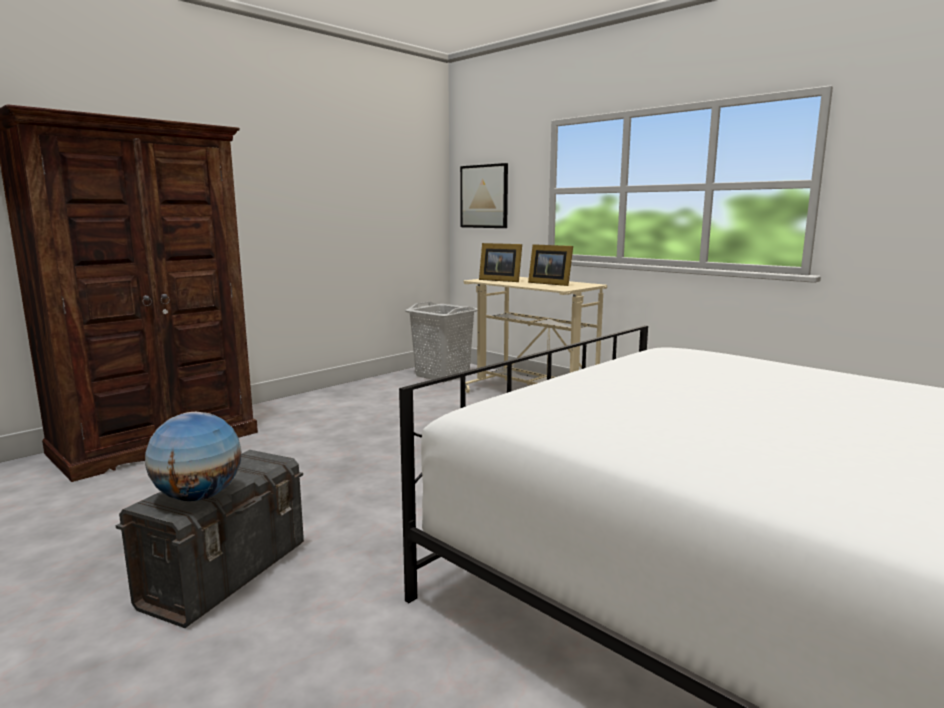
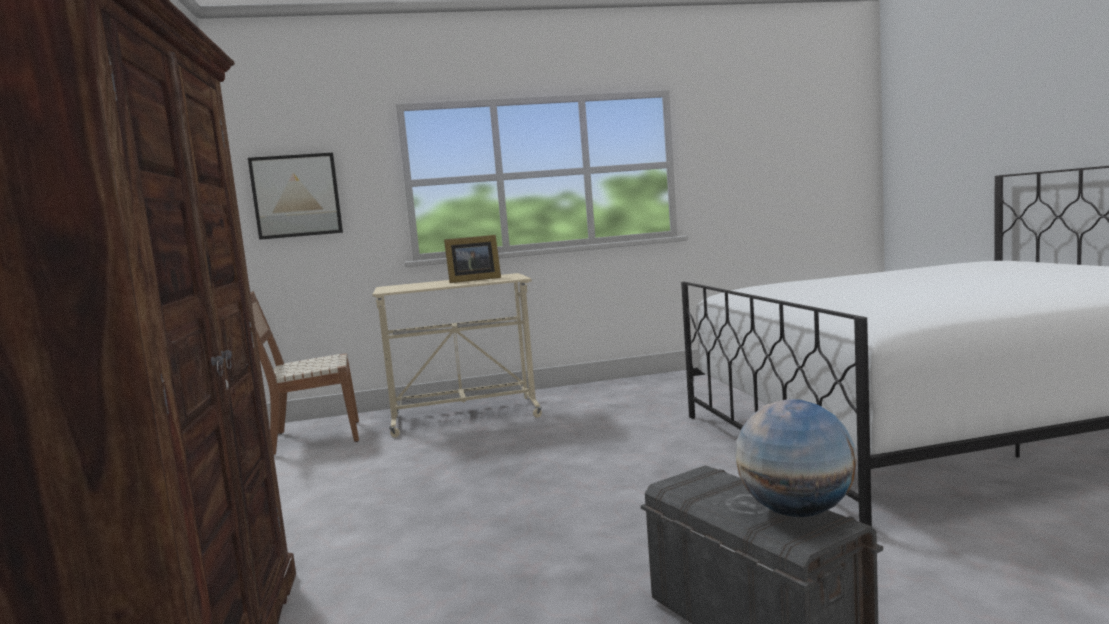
camera: 55 degrees left, 5 degrees down
grey laundry basket [405,302,477,382] -> chair [250,291,359,455]
picture frame [479,243,522,282] -> none

